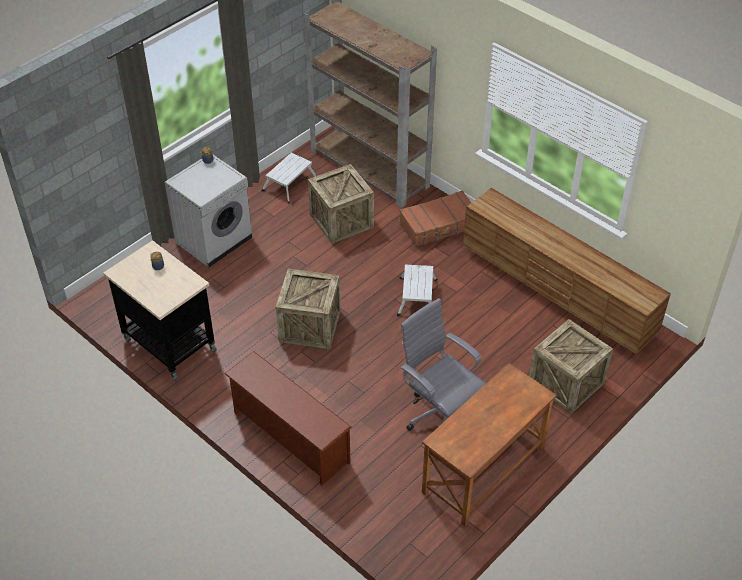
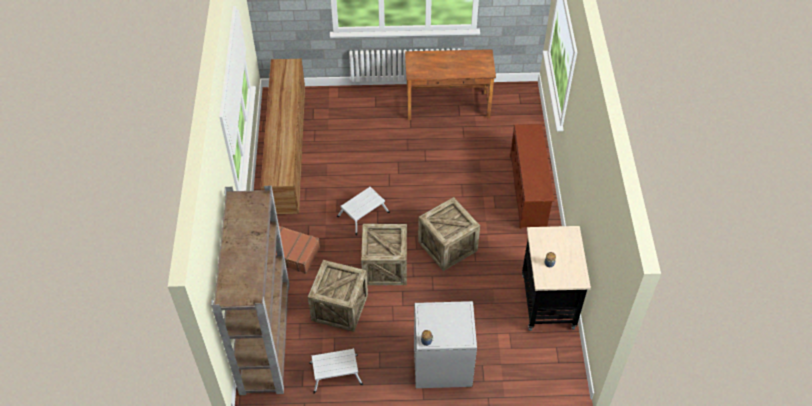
camera: 135 degrees left, 5 degrees up
grey office chair [400,298,486,431] -> none
crate [529,319,613,414] -> crate moved to [361,224,407,285]

